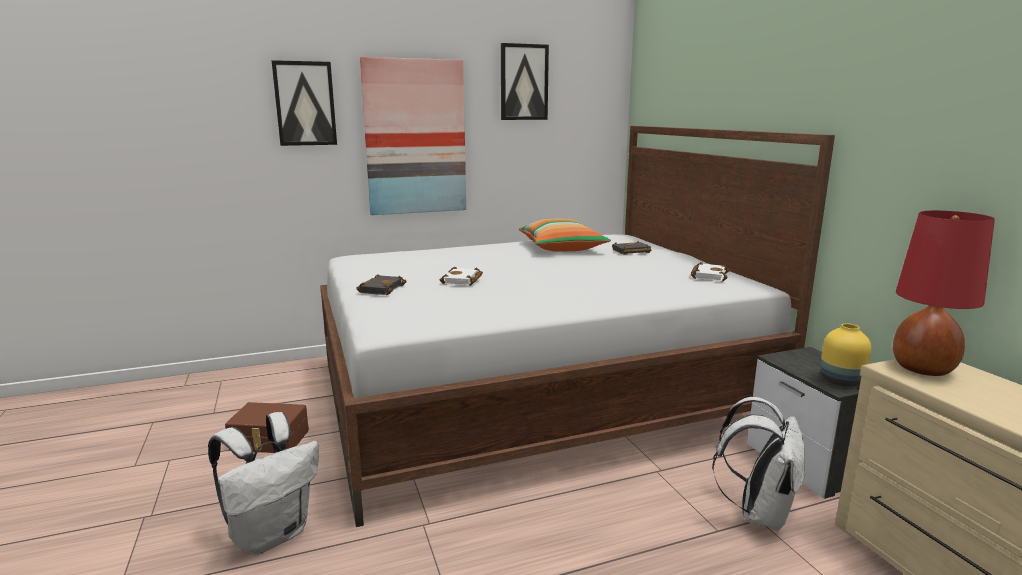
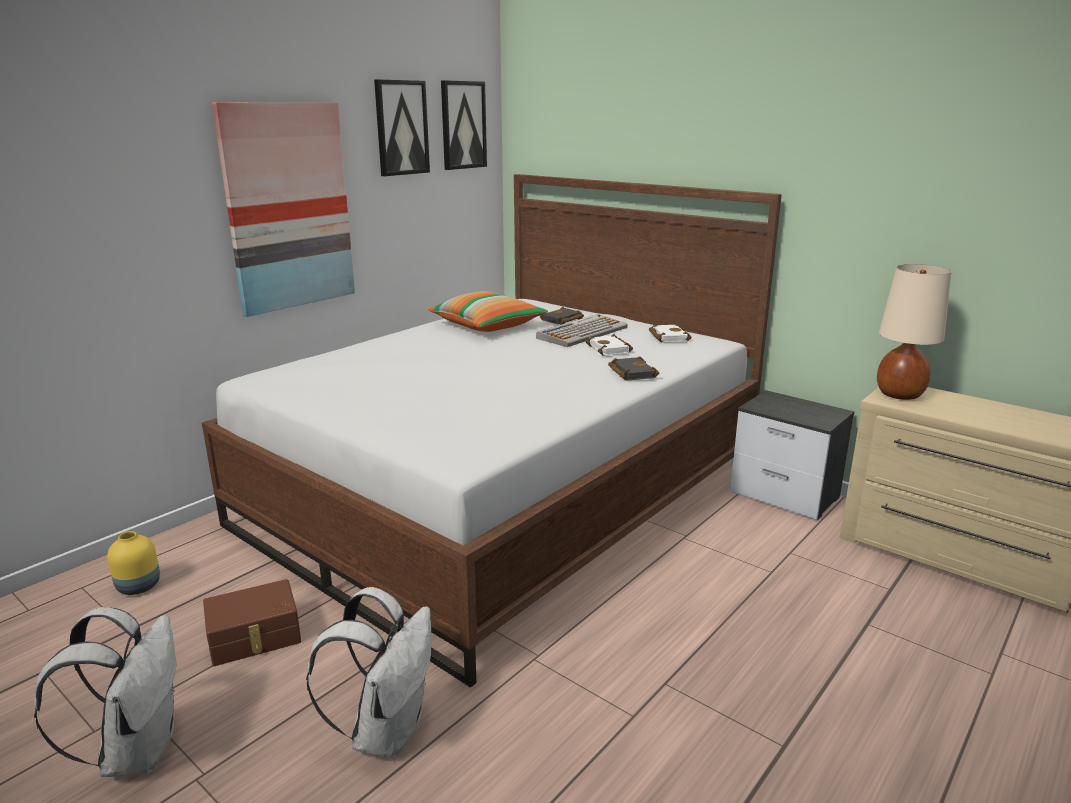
camera: 30 degrees left, 5 degrees up
picture [271,60,337,146] -> picture moved to [441,80,487,170]
black book [356,274,407,295] -> black book moved to [608,356,659,381]
white book [440,267,483,286] -> white book moved to [586,334,633,356]
white backpack [712,397,806,531] -> white backpack moved to [34,607,176,777]
yellow vase [820,323,871,387] -> yellow vase moved to [107,531,160,595]
red table lamp [893,211,995,376] -> beige table lamp [877,264,952,400]
none -> keyboard [536,314,628,347]

